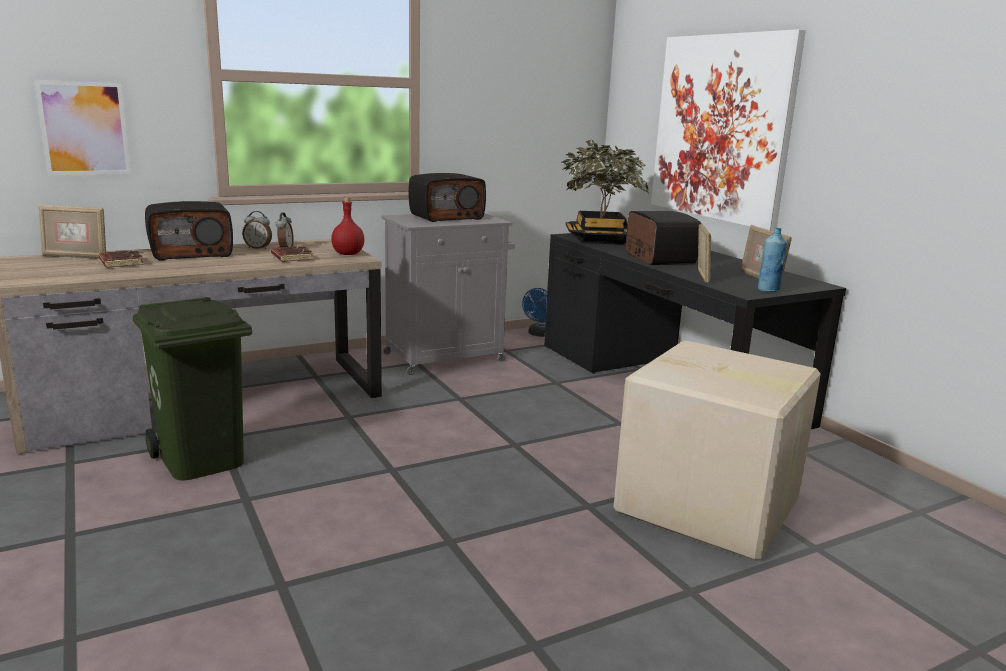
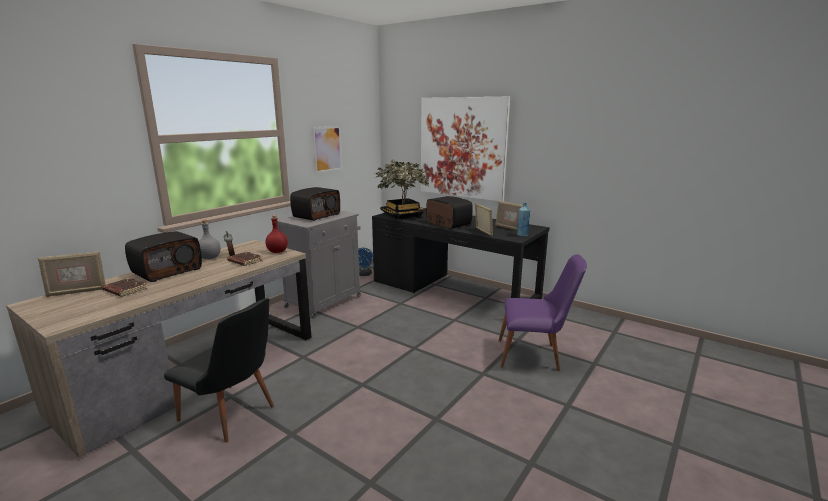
camera: 25 degrees left, 0 degrees up
picture [34,80,131,175] -> picture moved to [312,126,342,173]
green trash can [133,297,252,480] -> black chair [164,298,274,443]
alarm clock [242,211,272,249] -> grey bottle [199,220,221,259]
cardboard box [614,340,821,561] -> purple chair [499,254,587,371]

